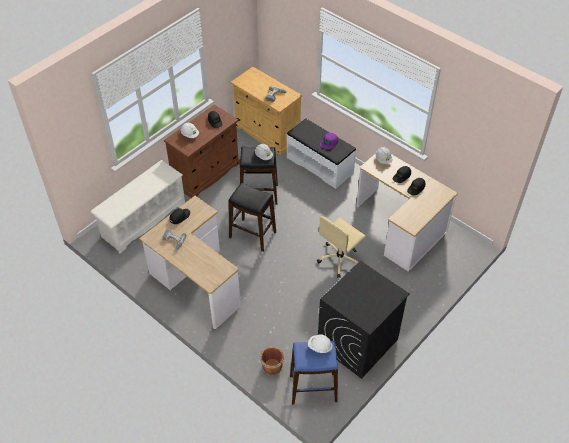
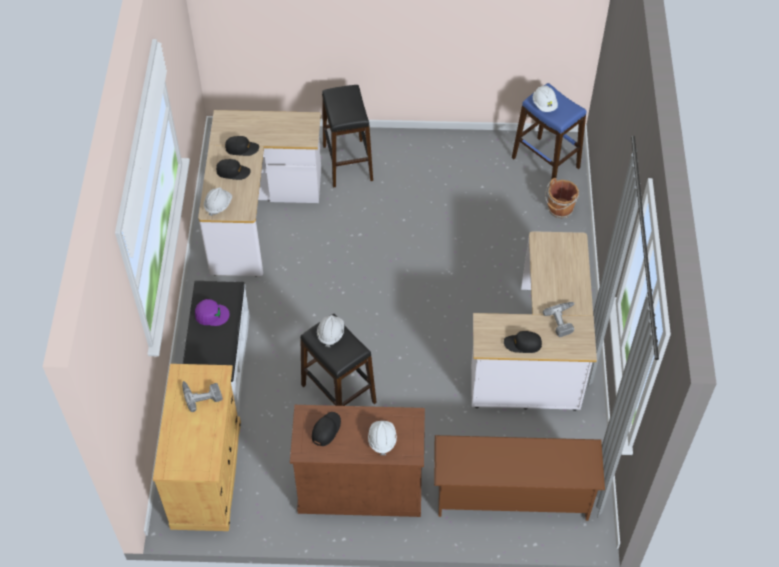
camera: 130 degrees left, 5 degrees up
white shoe rack [90,160,185,254] -> brown shoe rack [434,435,605,521]
black stool [229,183,276,252] -> black stool moved to [322,85,373,188]
beige office chair [317,216,366,278] -> none
black washing machine [318,261,410,379] -> none

